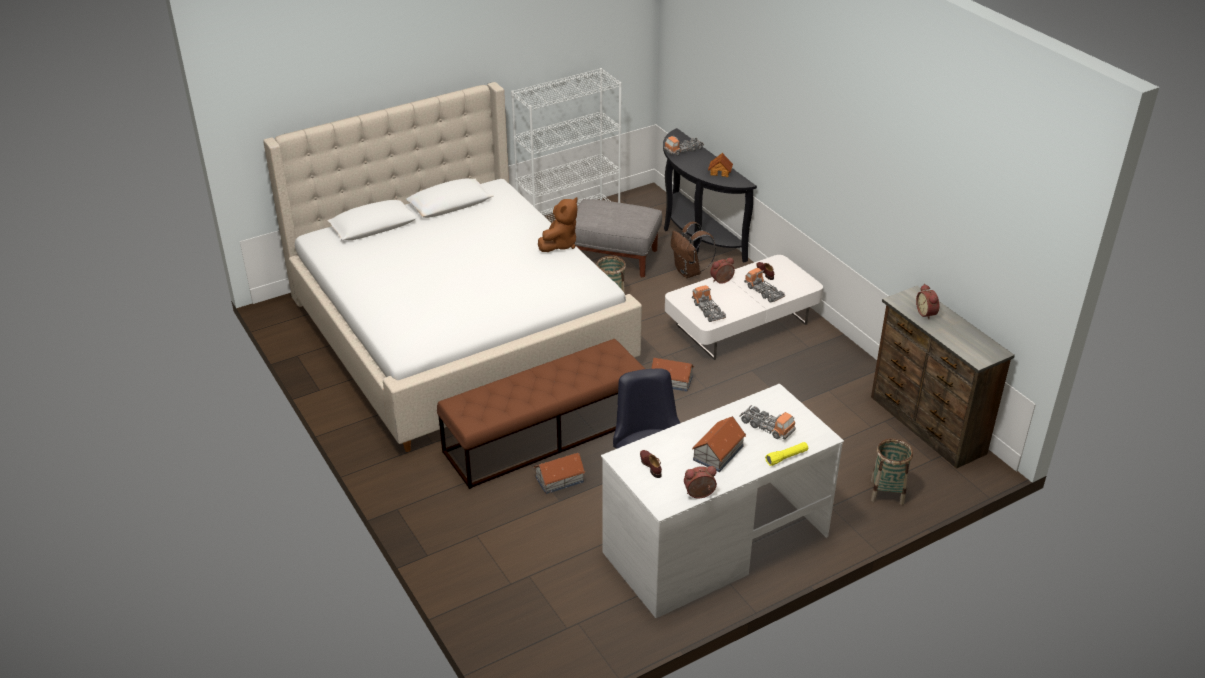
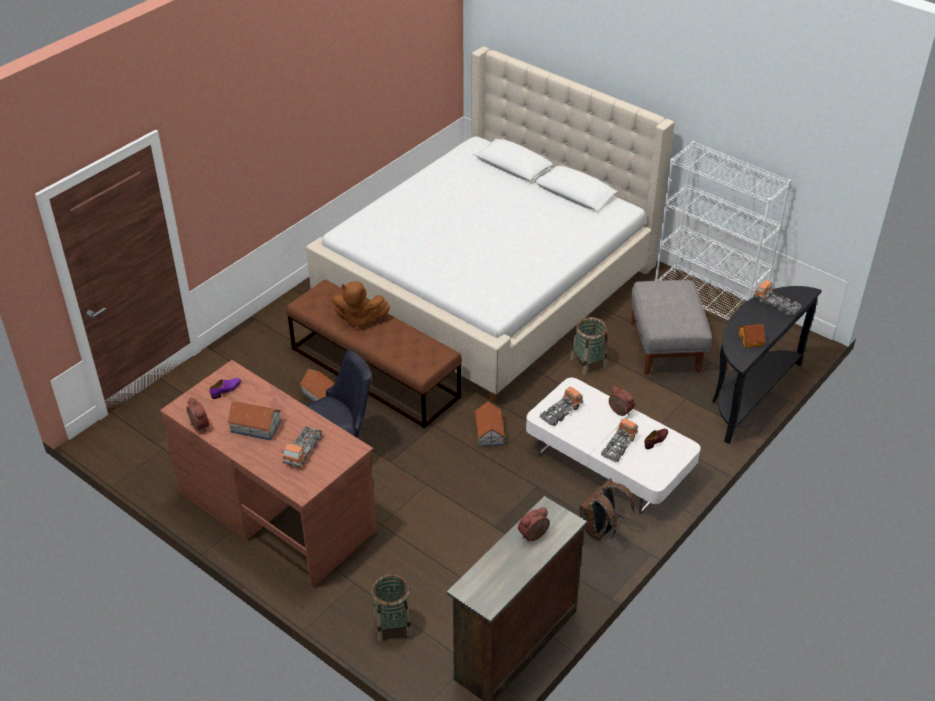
camera: 70 degrees right, 5 degrees up
brown plush toy [538,197,578,252] -> brown plush toy moved to [332,281,390,330]
white desk [601,384,844,618] -> brown desk [160,360,377,588]
brown shoe [640,450,662,478] -> purple shoe [210,378,241,399]
brown backpack [671,221,716,278] -> brown backpack moved to [579,478,635,540]
yellow flashlight [765,442,808,466] -> none

